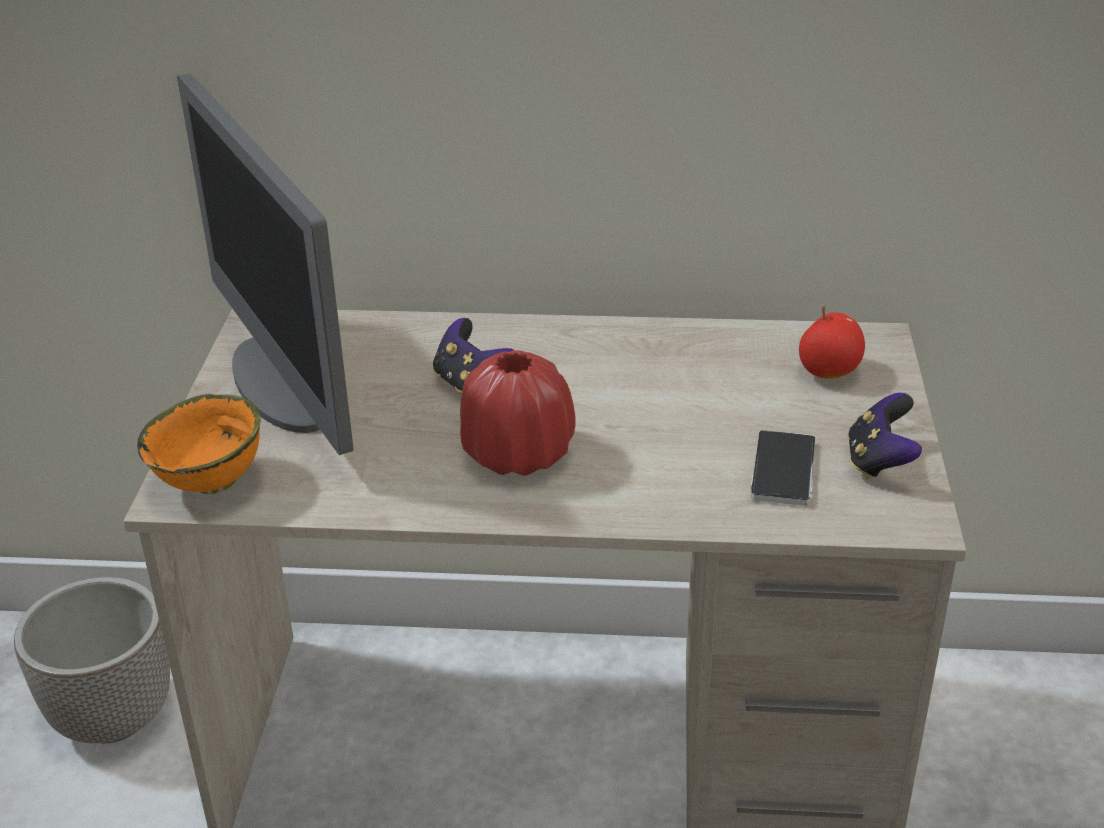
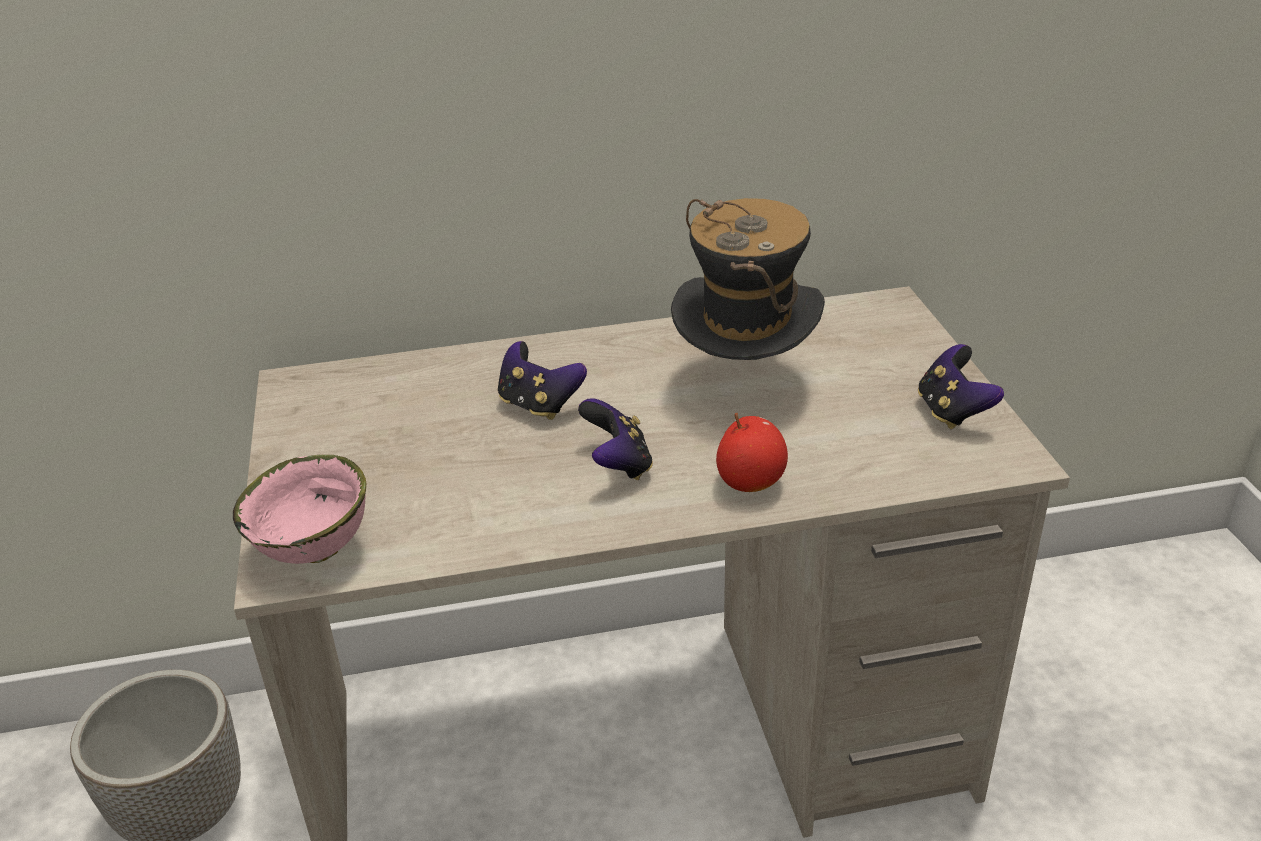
camera: 15 degrees left, 0 degrees up
orange bowl [137,394,261,494] -> pink bowl [233,455,366,564]
monitor [177,73,354,455] -> none
red vase [460,350,575,476] -> game controller [578,398,653,480]
phone [751,430,815,506] -> none
apple [799,306,865,379] -> apple moved to [716,413,788,492]
none -> hat [671,198,825,360]

